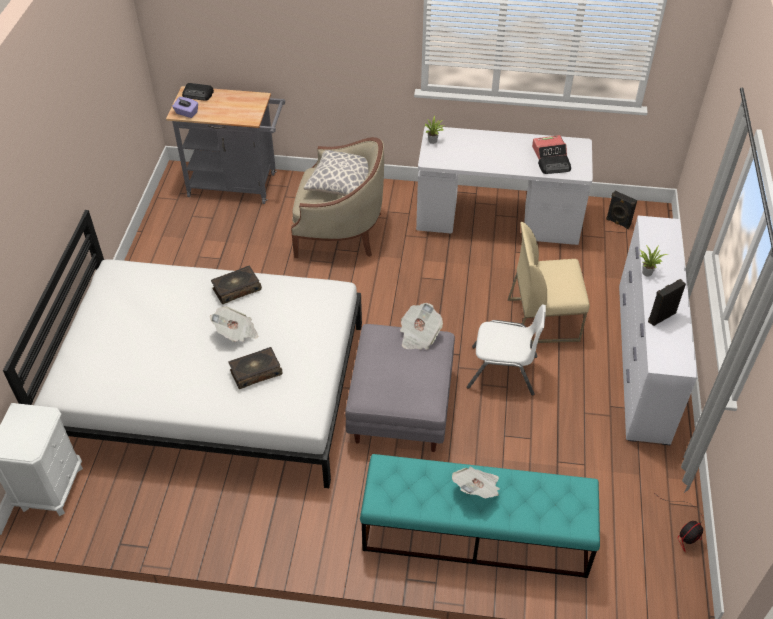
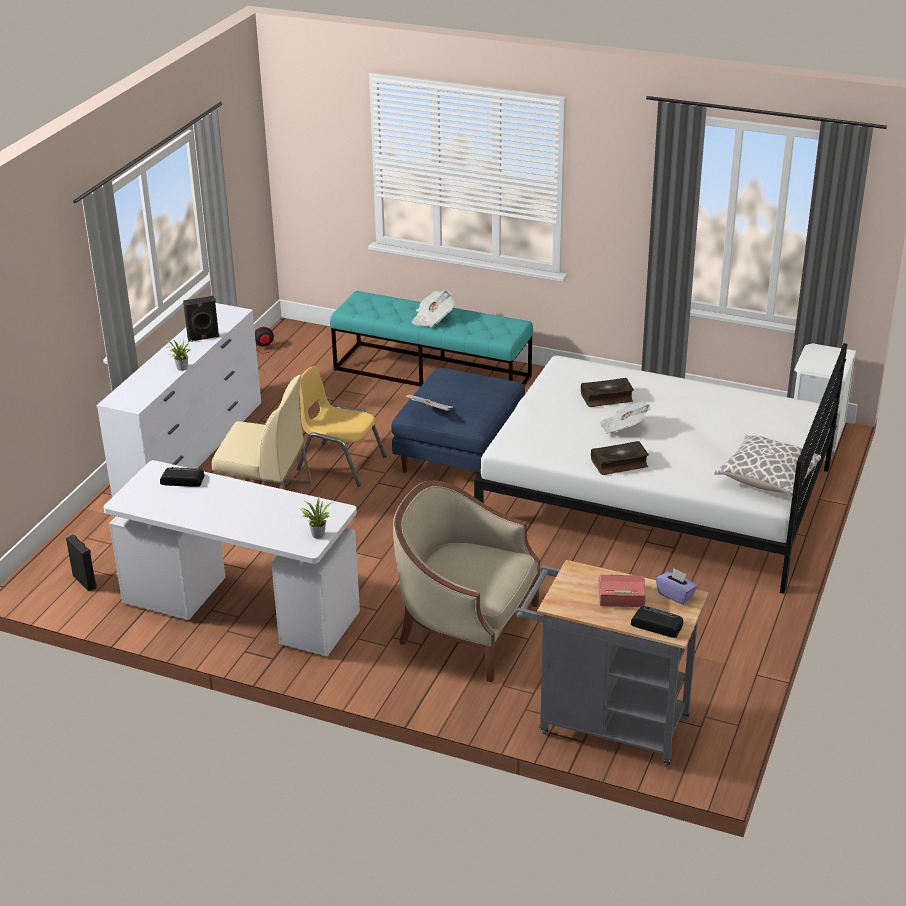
camera: 165 degrees left, 15 degrees down
pillow [304,150,368,196] -> pillow moved to [714,435,821,496]
grey ottoman [345,324,455,452] -> blue ottoman [392,368,525,478]
white chair [467,304,546,396] -> yellow chair [297,366,387,487]
alarm clock [532,135,567,159] -> alarm clock moved to [598,575,646,607]

